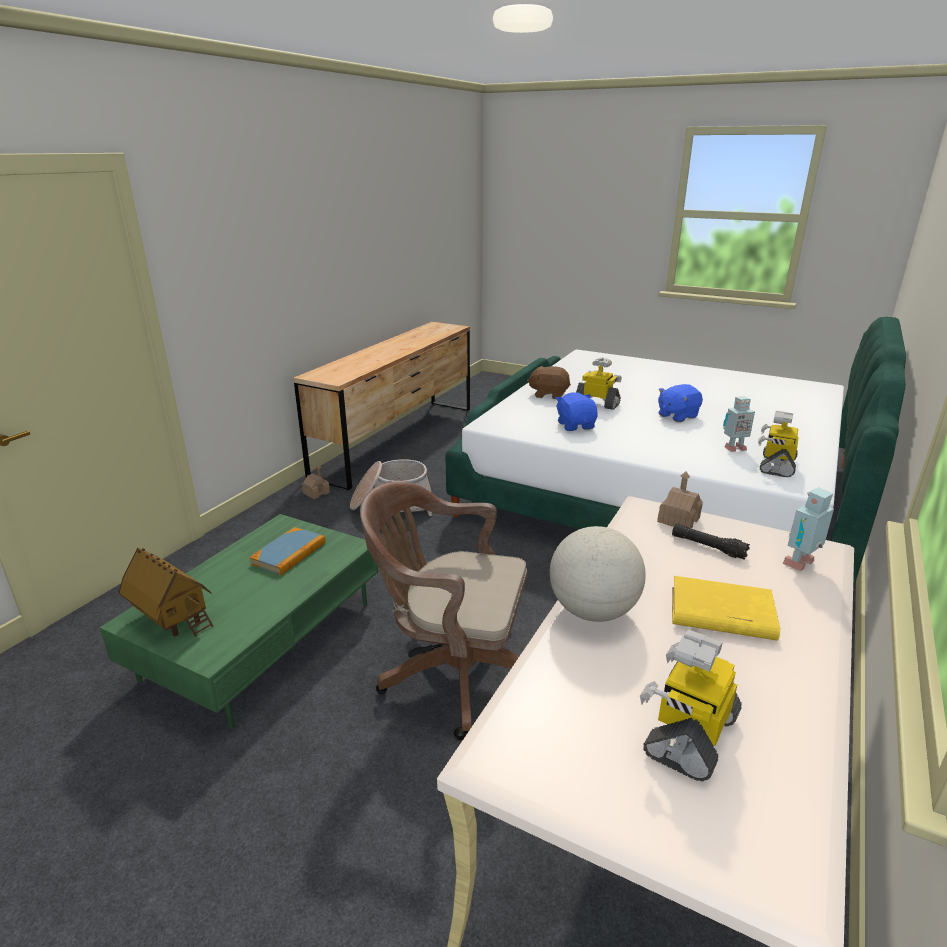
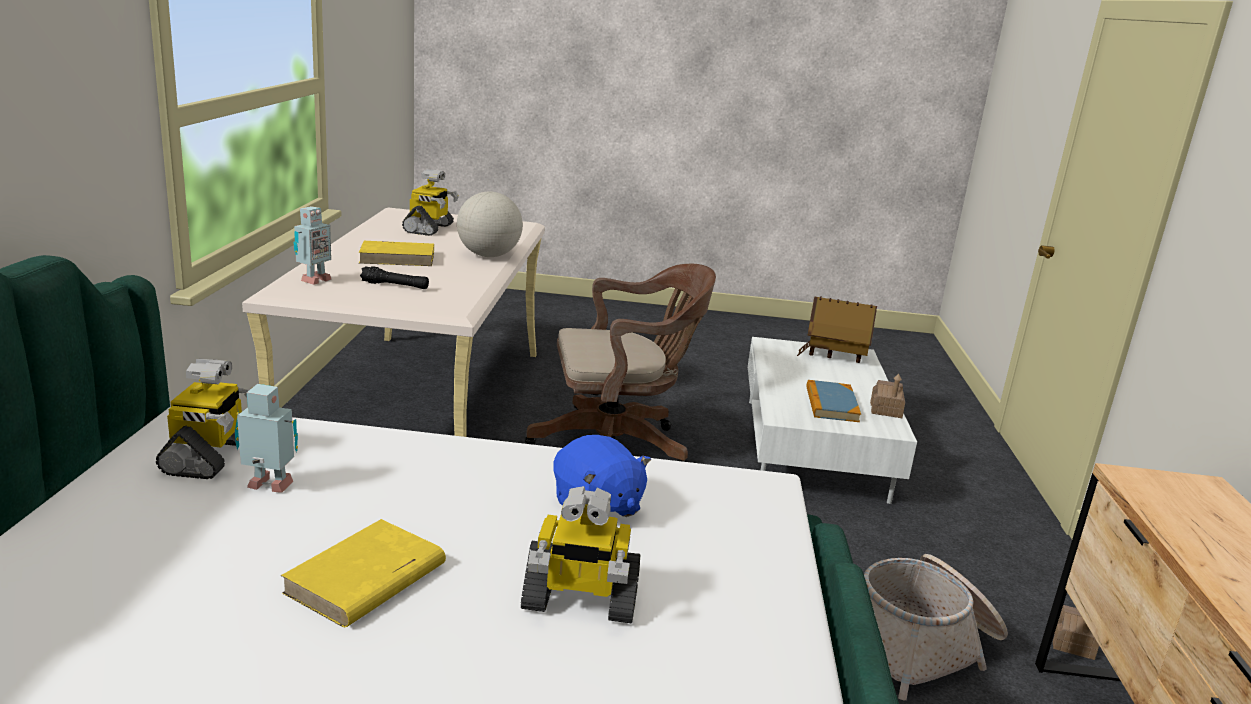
camera: 155 degrees right, 5 degrees down
green coffee table [100,514,378,729] -> white coffee table [748,337,917,504]
brown plush toy [527,366,571,399] -> none
toy house [657,471,703,529] -> toy house moved to [870,374,905,418]
blue plush toy [658,384,703,422] -> yellow book [281,519,446,628]
toy robot [723,396,755,452] -> toy robot turned 45 degrees clockwise [235,384,298,493]

